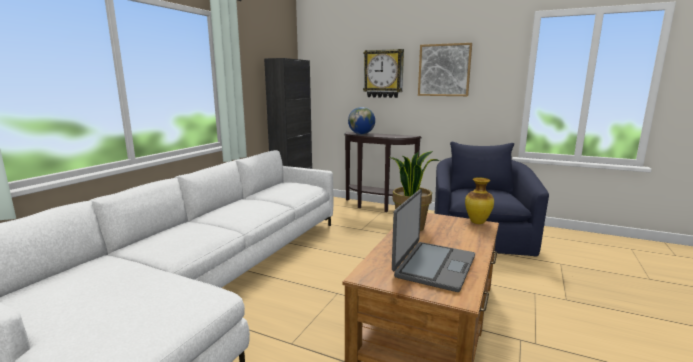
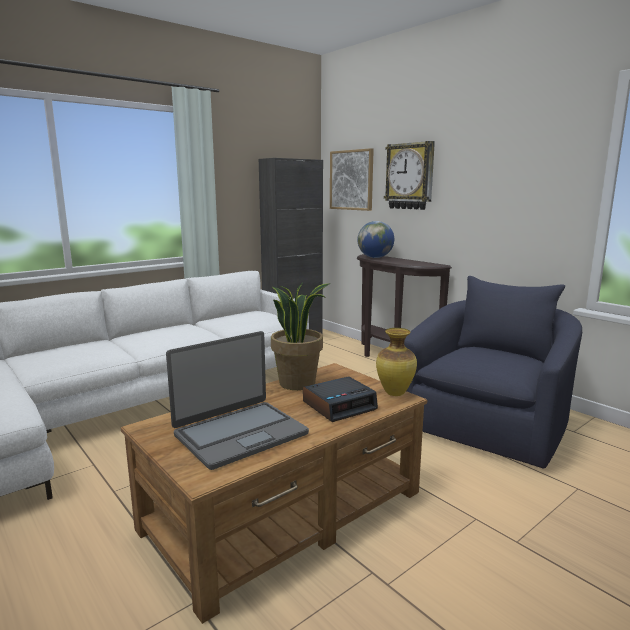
camera: 25 degrees right, 0 degrees up
picture [418,43,472,96] -> picture moved to [330,148,374,211]
none -> alarm clock [303,376,378,422]

